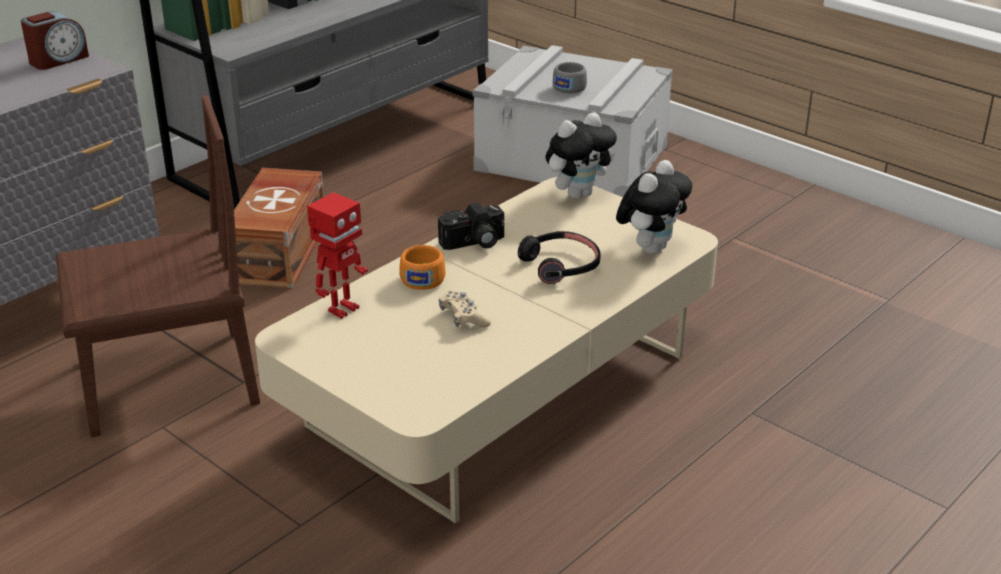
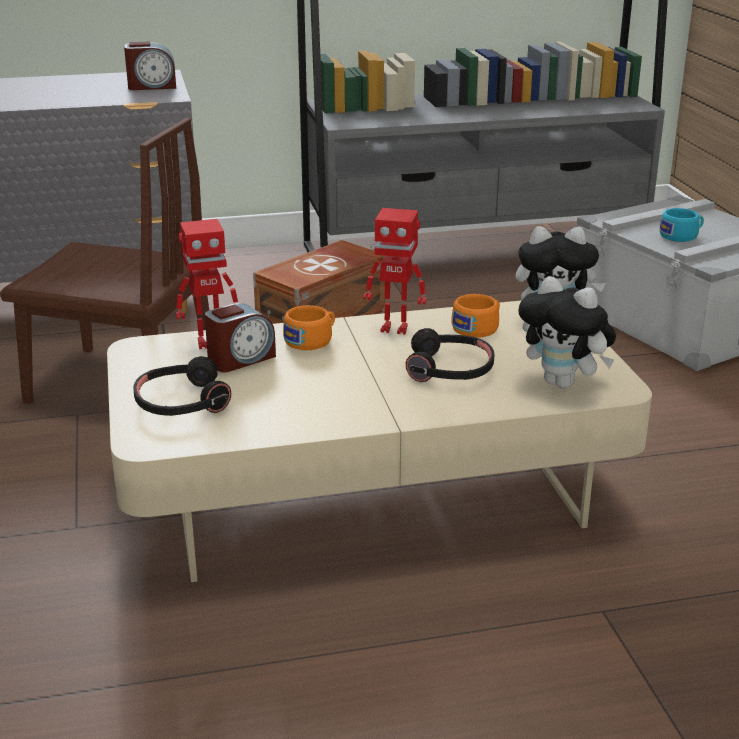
camera: 35 degrees right, 5 degrees down
camera [438,202,505,250] -> toy robot [363,208,427,335]
beige game controller [439,290,491,327] -> none
grey cup [553,62,587,94] -> turquoise cup [659,208,704,242]
plush toy [616,160,692,254] -> plush toy turned 60 degrees clockwise [518,276,616,389]
none -> black headphones [133,356,231,416]
none -> alarm clock [205,303,276,372]
none -> orange cup [451,294,500,338]

